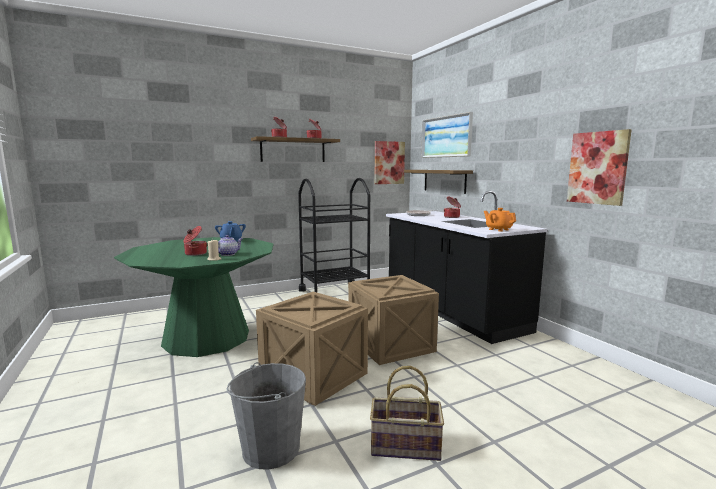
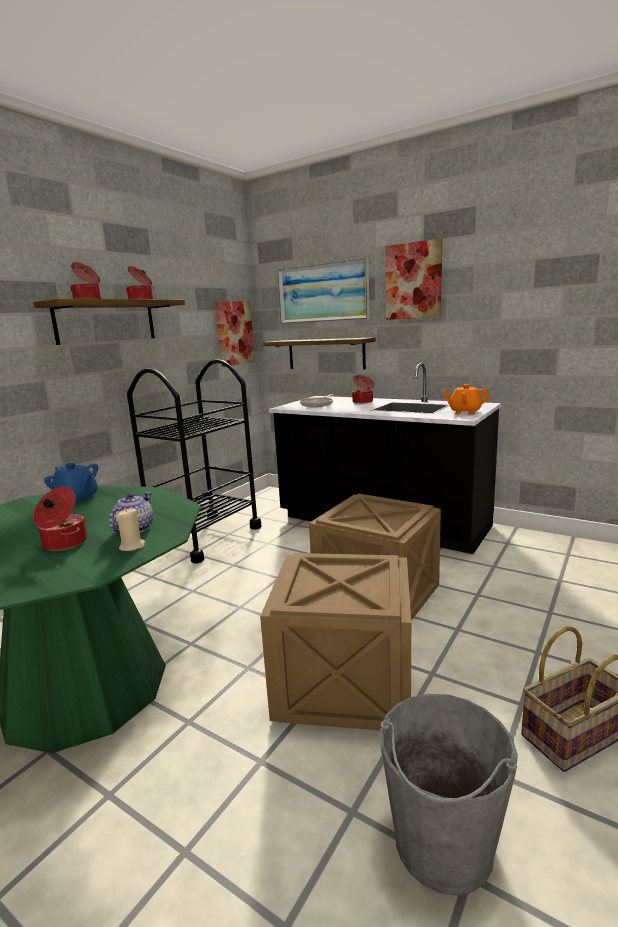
camera: 30 degrees left, 5 degrees up
picture [567,129,632,206] -> picture moved to [386,238,442,320]

